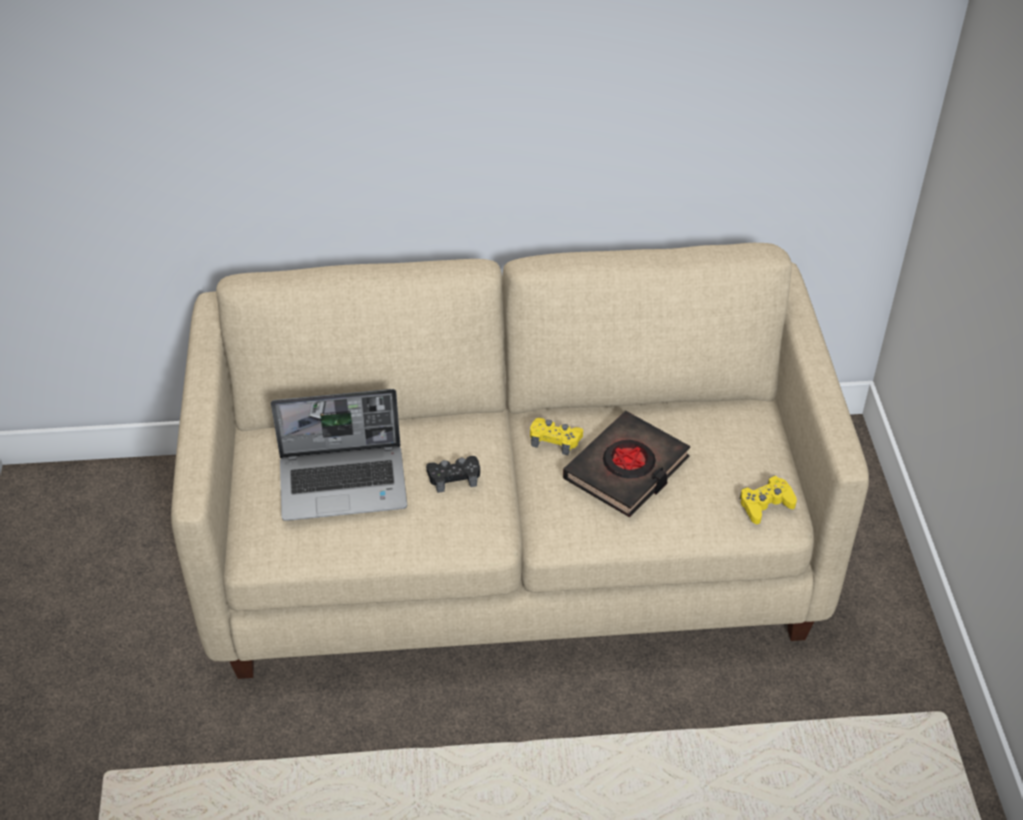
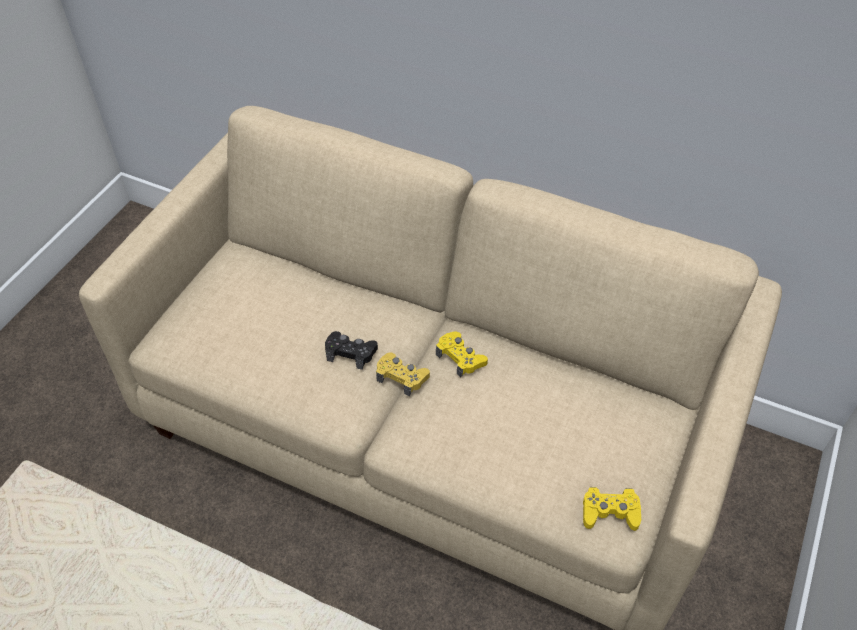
camera: 30 degrees right, 5 degrees up
laptop [271,389,407,521] -> none
black book [563,411,690,518] -> none
none -> yellow game controller [376,352,430,396]

